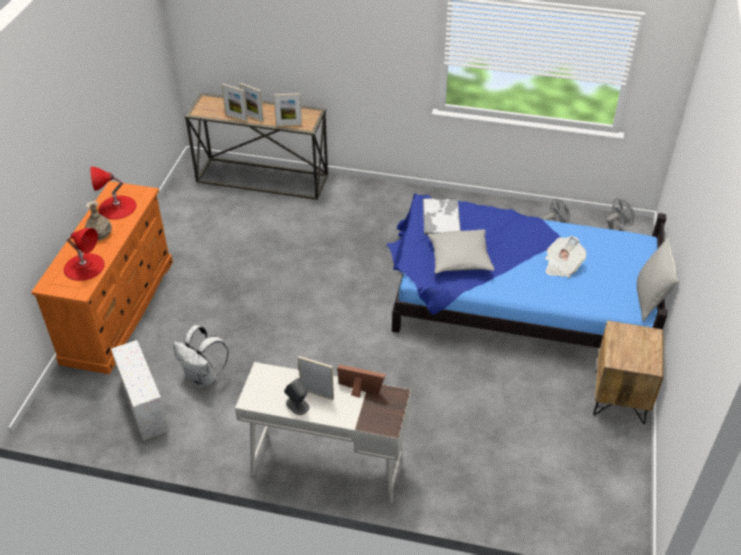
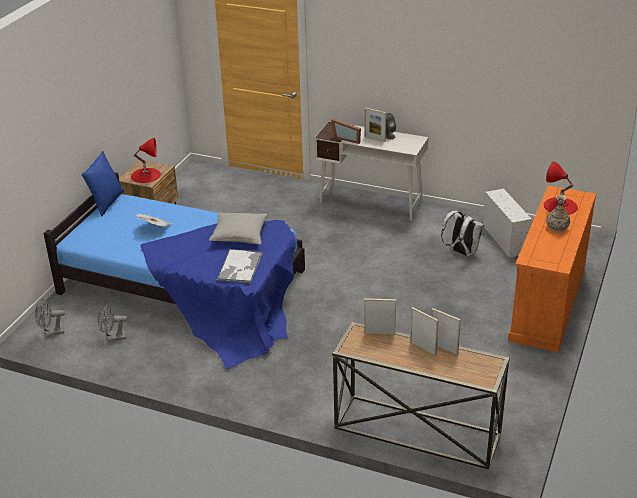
camera: 170 degrees left, 10 degrees down
red table lamp [90,167,136,220] -> red table lamp moved to [131,138,161,183]
grey pillow [637,237,679,322] -> blue pillow [81,151,124,216]

